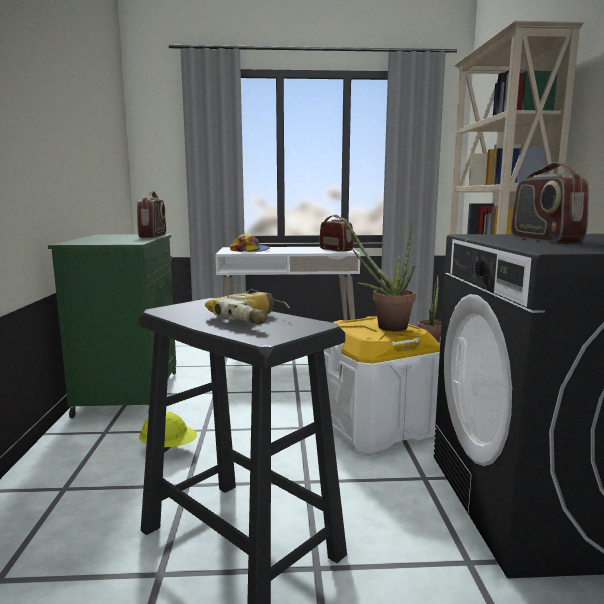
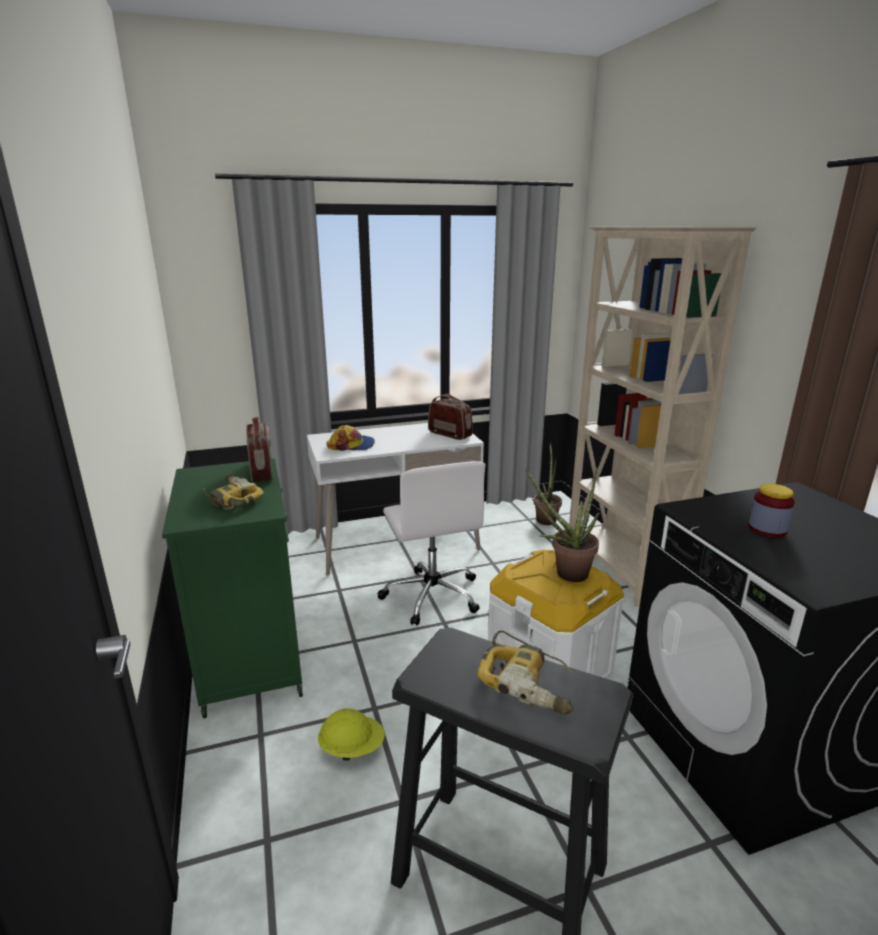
camera: 15 degrees left, 10 degrees up
radio [511,162,589,242] -> jar [748,484,795,538]
none -> power drill [203,474,264,510]
none -> white office chair [377,461,486,625]

